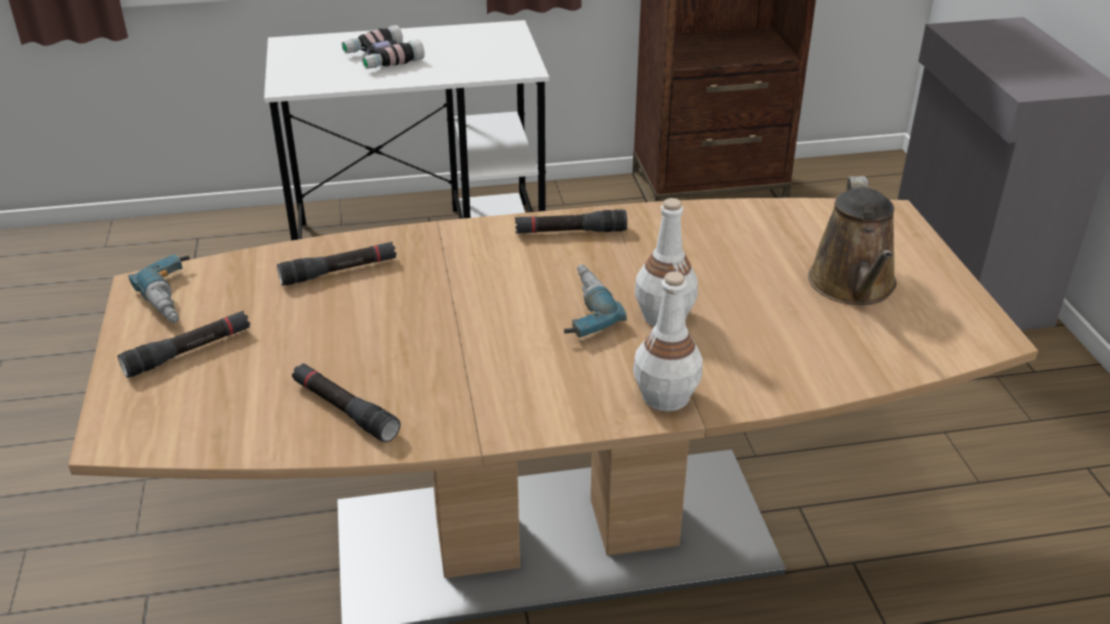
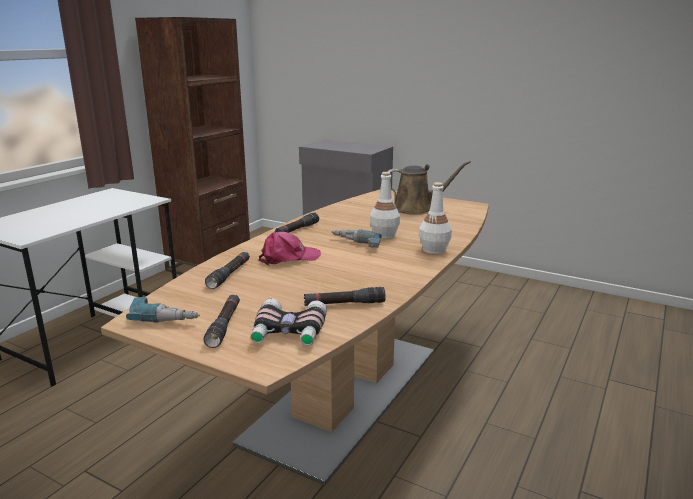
camera: 50 degrees left, 15 degrees down
binoculars [342,25,425,69] -> binoculars moved to [251,299,327,346]
brown watering can [808,176,897,305] -> brown watering can turned 45 degrees counterclockwise [387,161,471,215]
none -> pink cap [259,232,321,266]

